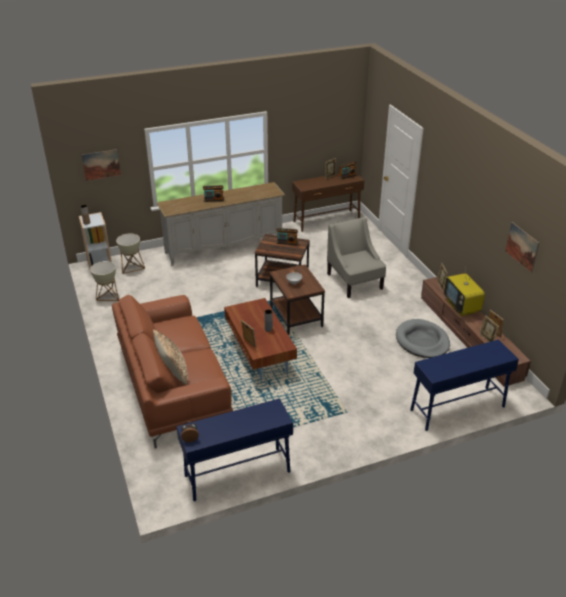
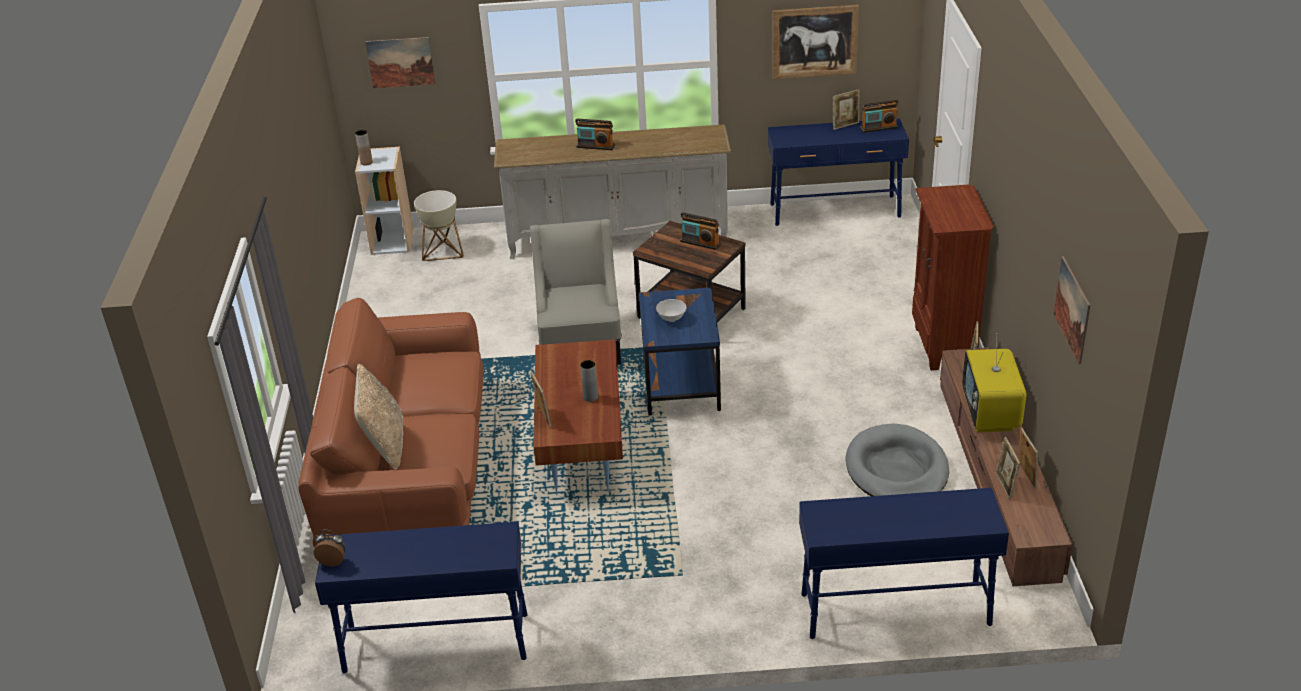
camera: 20 degrees right, 0 degrees up
planter [90,261,119,301] -> none
brown side table [270,265,325,335] -> blue side table [639,288,721,416]
brown console table [292,172,364,232] -> blue console table [768,118,909,226]
grey armchair [327,217,386,298] -> grey armchair moved to [530,219,622,365]
none -> picture [772,5,859,79]
none -> brown cabinet [912,184,994,370]

